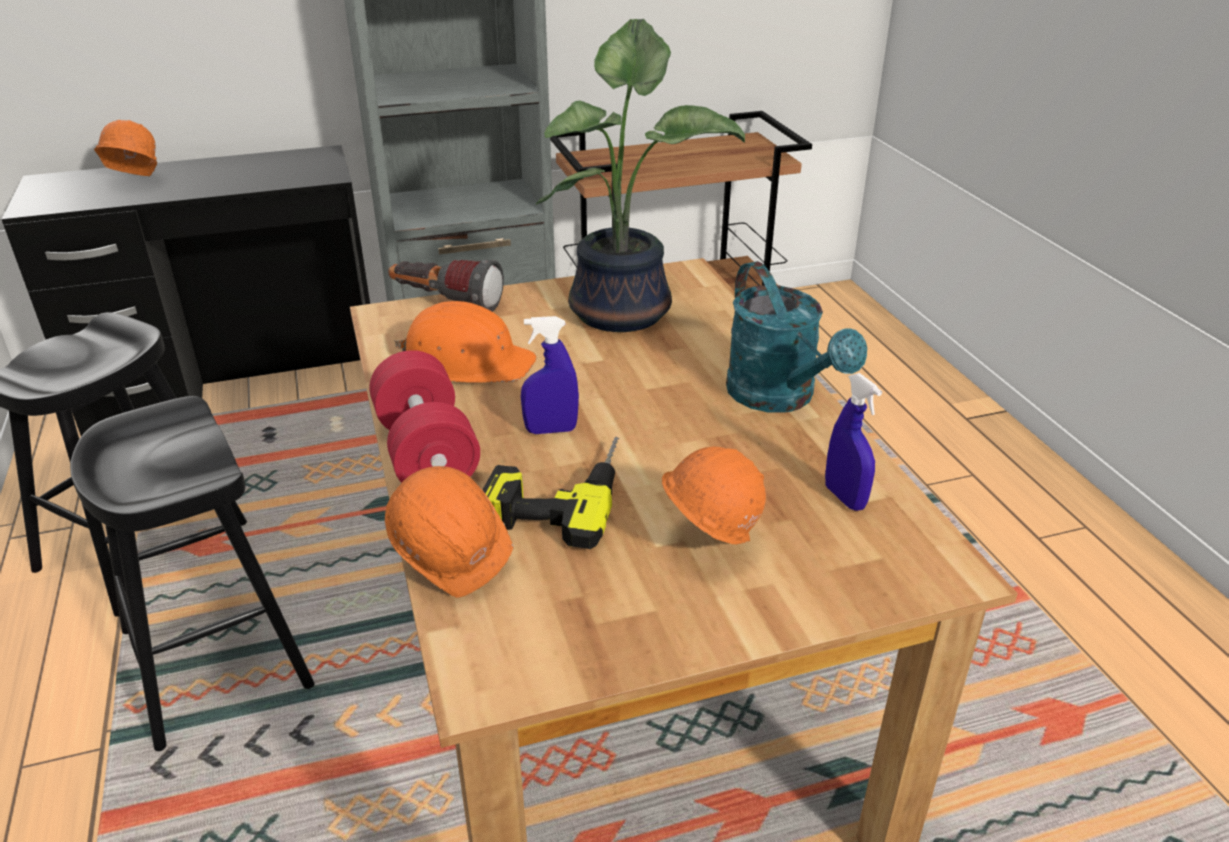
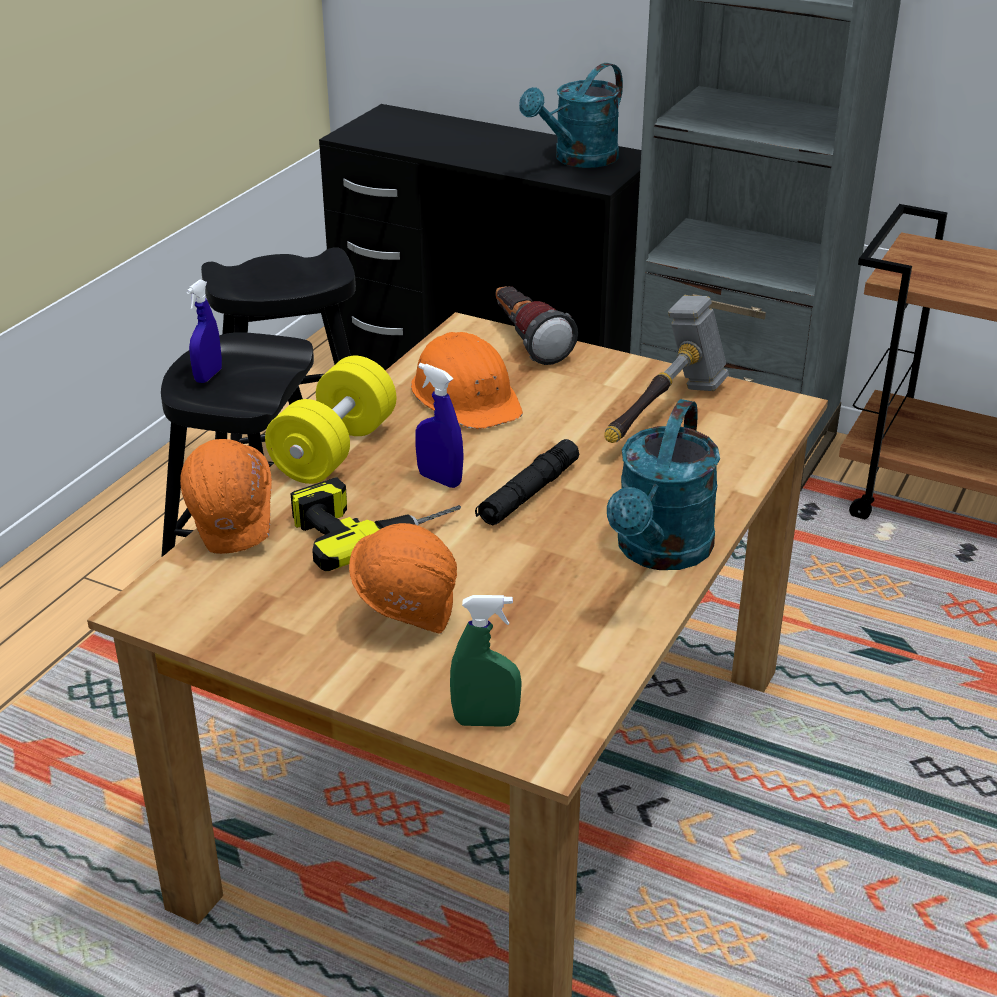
camera: 45 degrees right, 0 degrees up
orange hard hat [94,120,157,176] -> none
red dumbbell [369,350,480,483] -> yellow dumbbell [265,356,396,484]
potted plant [535,19,745,332] -> hammer [604,296,729,443]
blue spray bottle [825,373,882,511] -> blue spray bottle moved to [186,280,222,383]
none -> green spray bottle [450,595,522,727]
none -> black flashlight [475,439,580,526]
none -> turquoise watering can [519,63,623,168]

